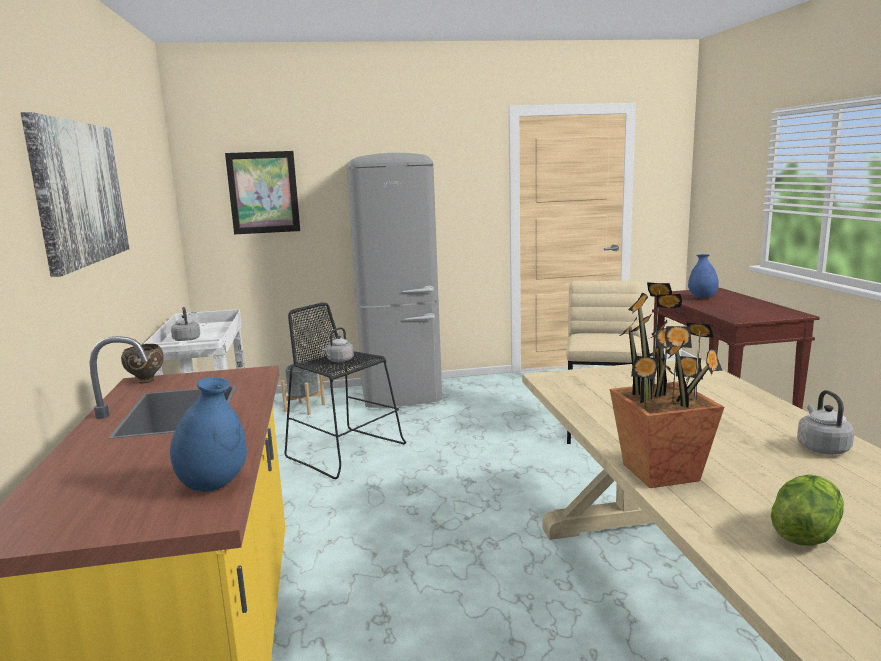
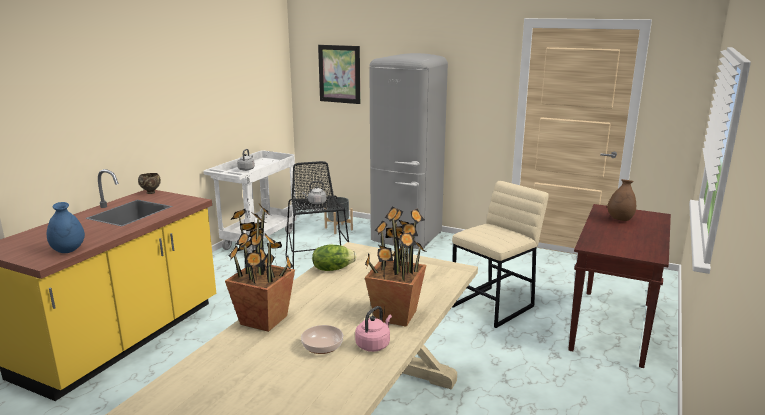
camera: 35 degrees right, 5 degrees up
picture [20,112,129,277] -> none
blue vase [688,254,719,298] -> brown vase [607,179,636,221]
lettuce [771,474,844,546] -> lettuce moved to [312,244,356,271]
grey kettle [797,390,854,455] -> pink kettle [355,306,392,352]
none -> bowl [301,325,343,354]
none -> potted plant [365,206,426,327]

